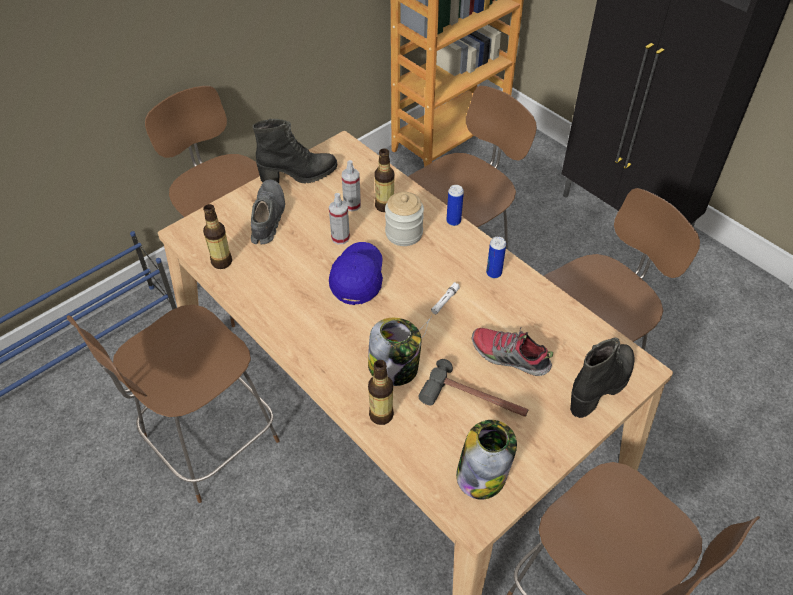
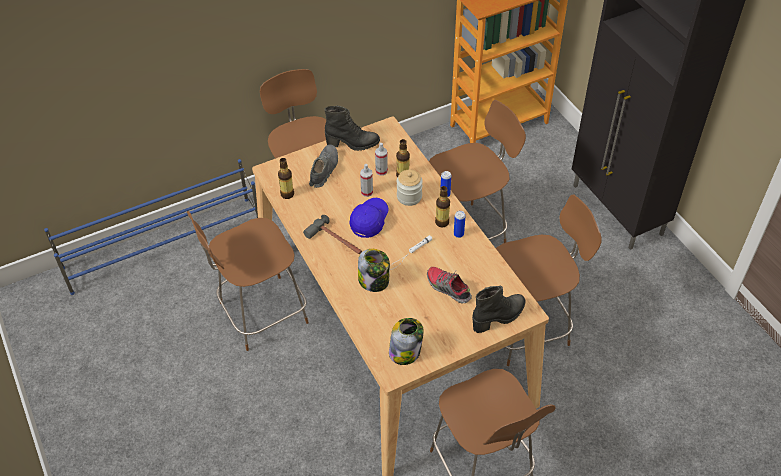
camera: 15 degrees right, 0 degrees up
bottle [368,360,394,425] -> bottle moved to [435,186,450,228]
hammer [419,359,528,417] -> hammer moved to [303,215,362,254]

